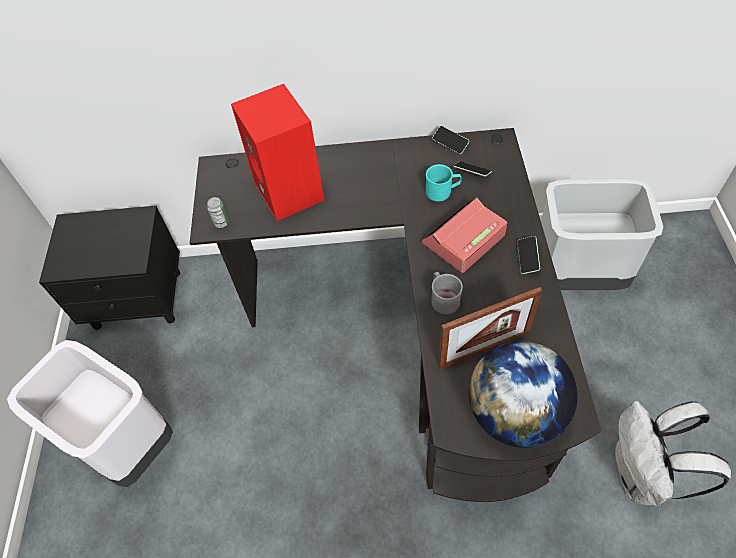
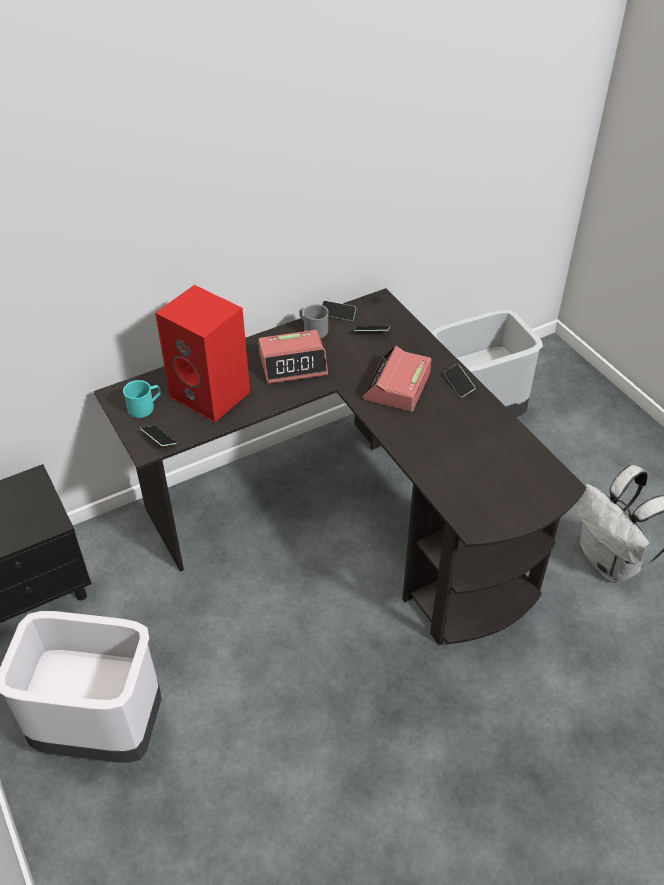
camera: 30 degrees left, 10 degrees down
can [206,197,229,228] -> phone [140,426,177,446]
turquoise mug [426,164,462,201] -> turquoise mug moved to [123,380,161,418]
grey mug [432,272,463,314] -> grey mug moved to [299,304,329,338]
picture frame [438,287,543,369] -> none
globe [469,340,578,448] -> none
none -> alarm clock [258,330,328,384]

